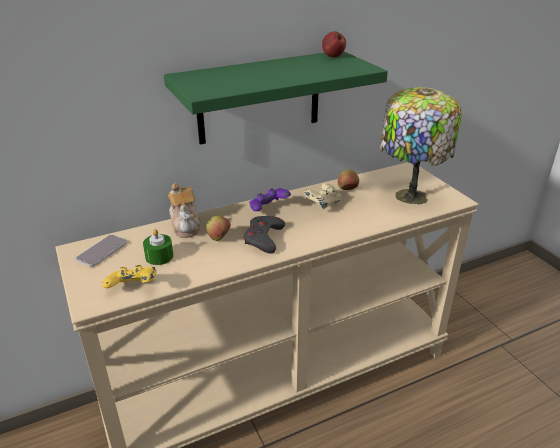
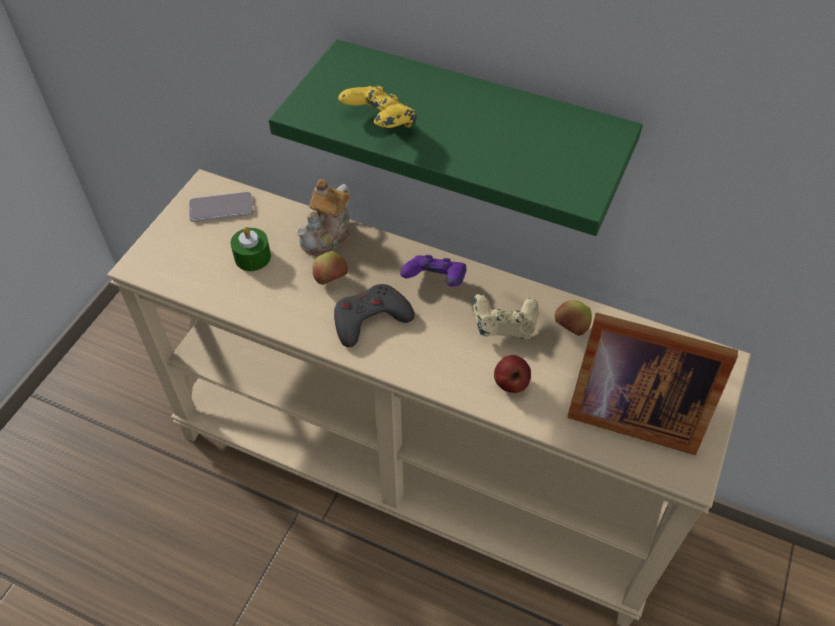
camera: 50 degrees right, 20 degrees up
yellow game controller [102,265,156,288] -> yellow game controller moved to [338,85,417,128]
apple [322,31,346,58] -> apple moved to [494,355,531,393]
table lamp [380,87,462,204] -> picture frame [567,313,738,455]

